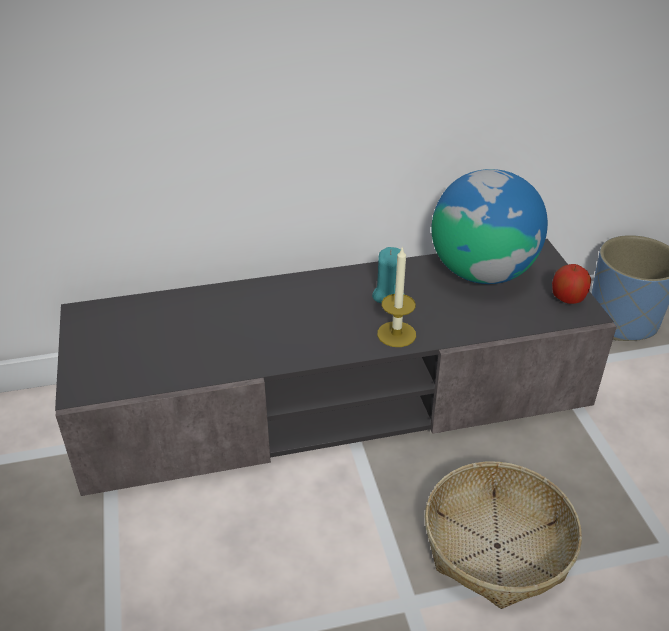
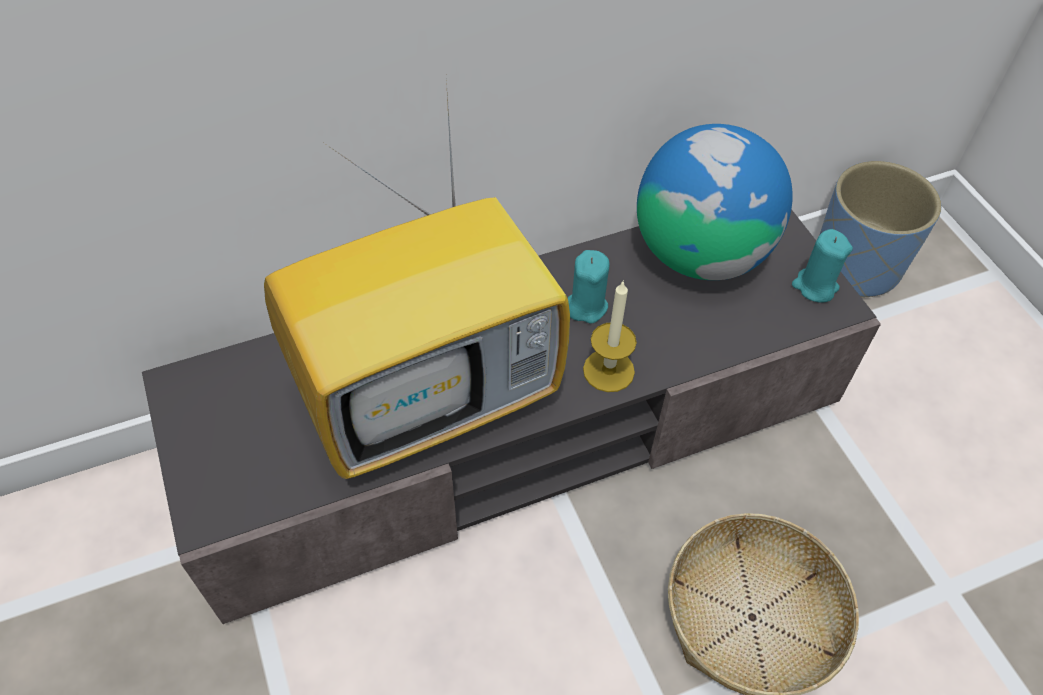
camera: 10 degrees left, 15 degrees up
apple [552,264,591,304] -> turquoise candle [792,229,853,303]
none -> television [264,80,570,479]

